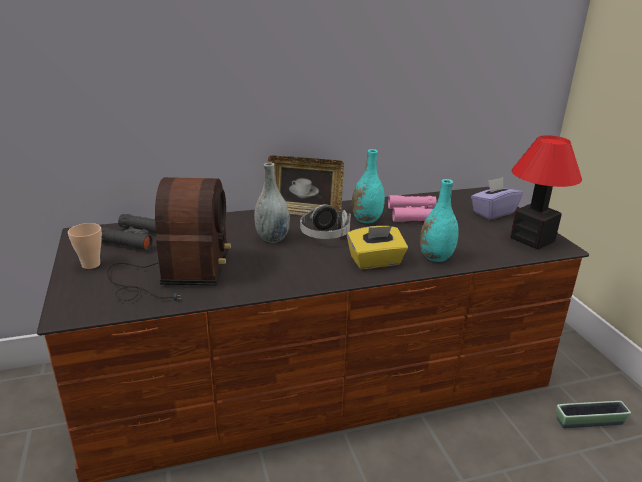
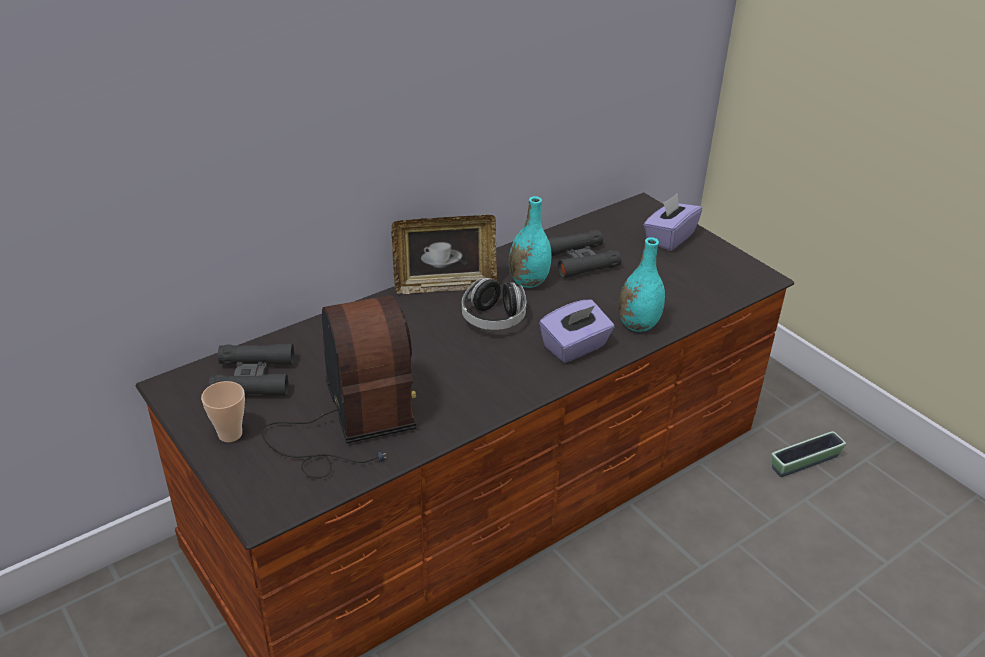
camera: 20 degrees left, 10 degrees up
grey vase [254,163,290,243] -> none
yellow tissue box [347,226,408,269] -> purple tissue box [539,299,614,363]
pink binoculars [388,195,437,222] -> black binoculars [548,230,621,278]
table lamp [510,135,582,250] -> none

